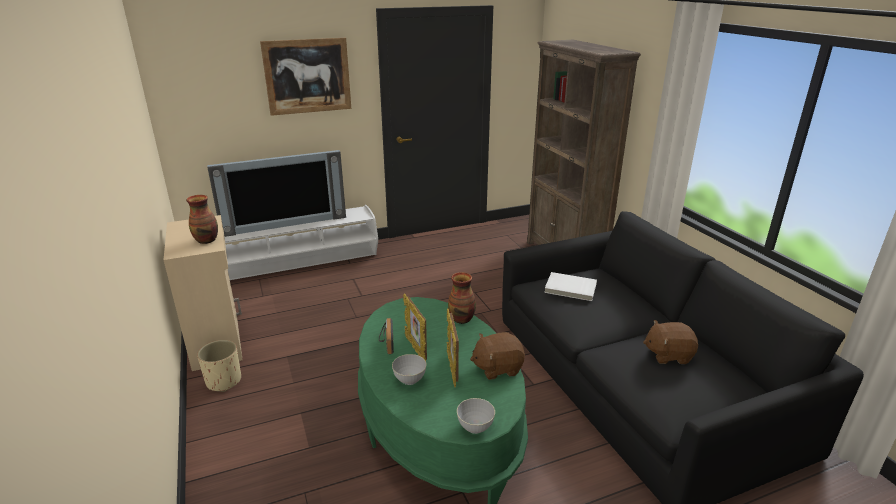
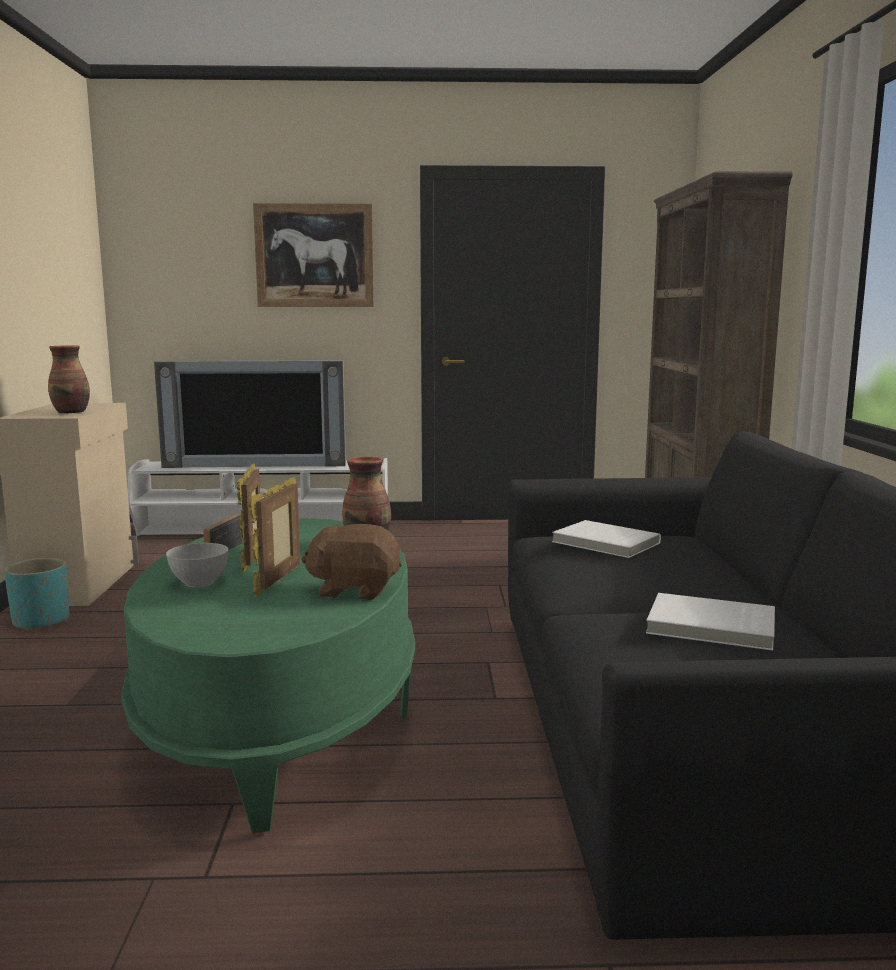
camera: 20 degrees right, 15 degrees down
beige planter [197,340,241,392] -> turquoise planter [4,558,69,631]
grey bowl [457,398,495,434] -> none
brown plush toy [643,320,698,364] -> white book [646,593,775,650]

